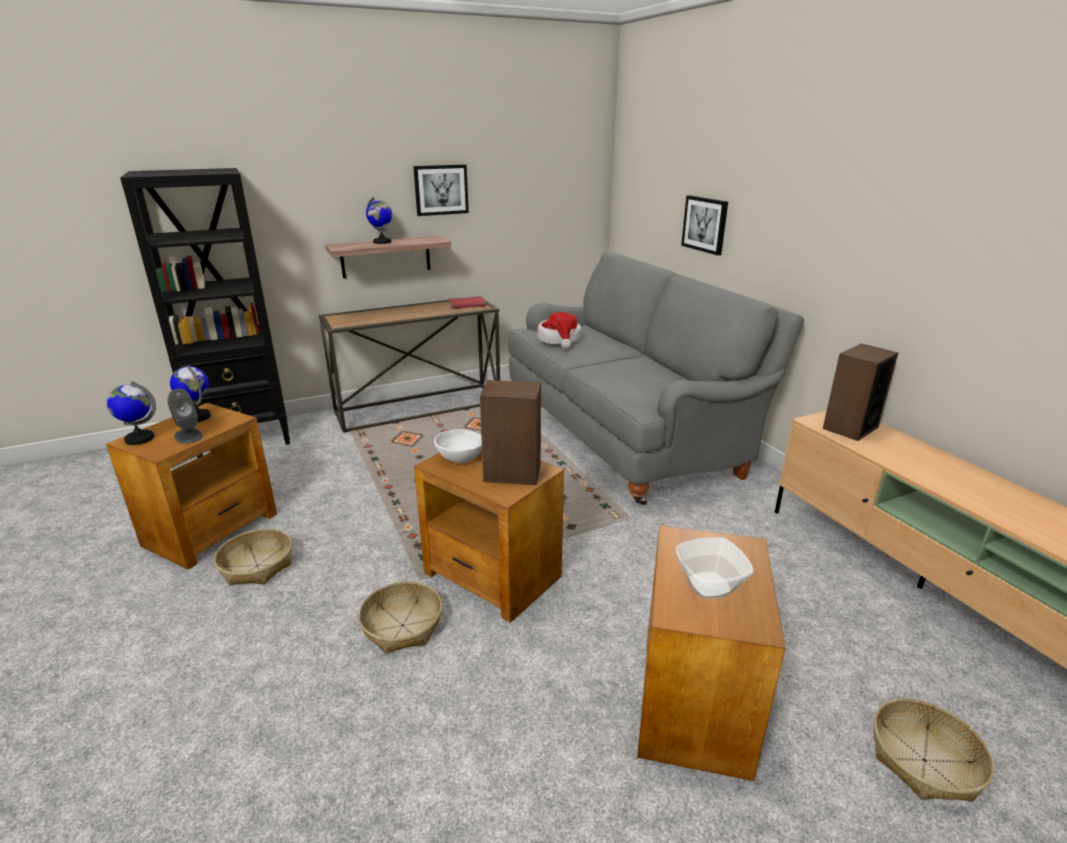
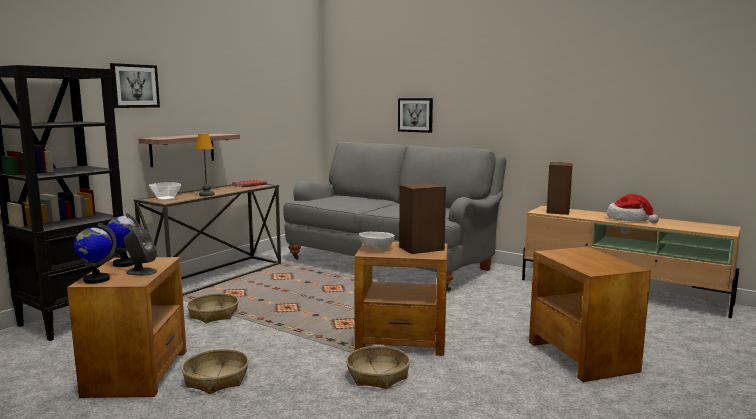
camera: 30 degrees left, 15 degrees down
globe [366,197,392,244] -> none
picture [413,165,469,216] -> picture moved to [110,63,160,108]
hat [537,312,582,349] -> hat moved to [607,194,659,224]
bowl [675,537,754,599] -> bowl moved to [149,182,181,200]
basket [874,698,994,802] -> basket moved to [187,293,239,323]
none -> table lamp [195,133,215,196]

